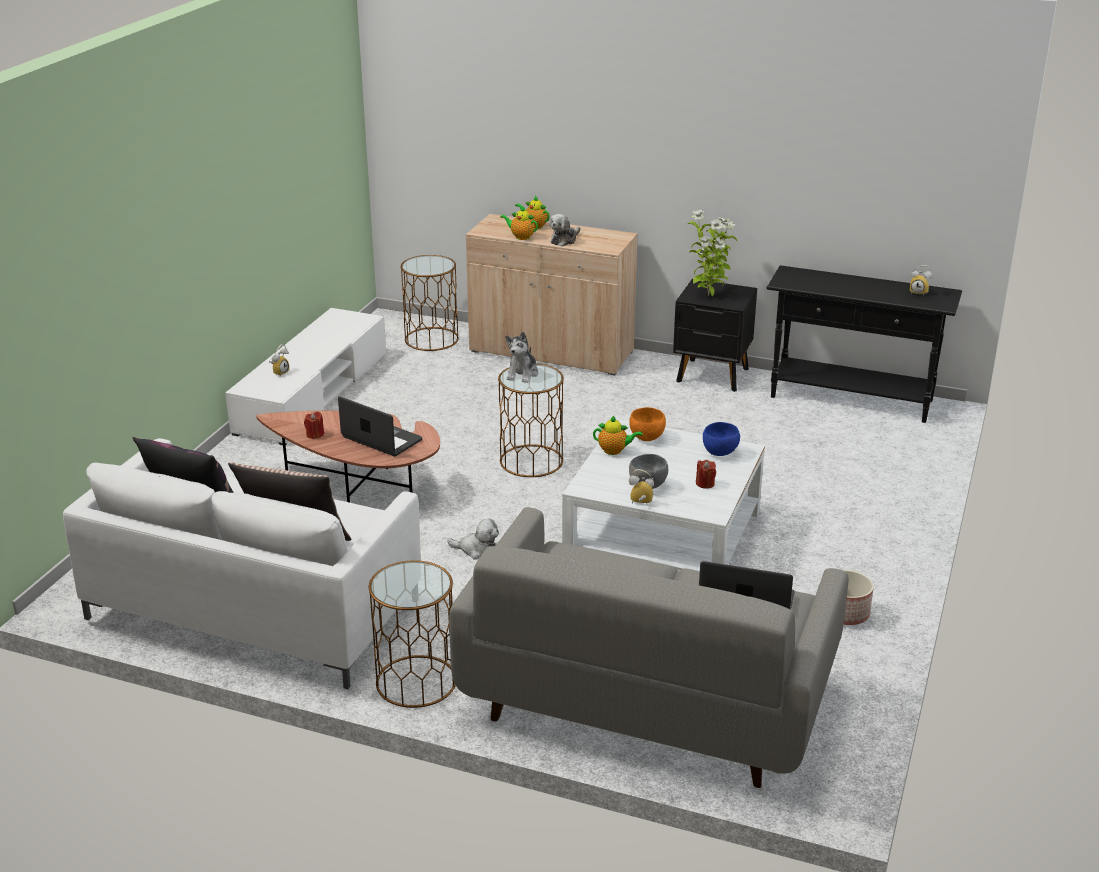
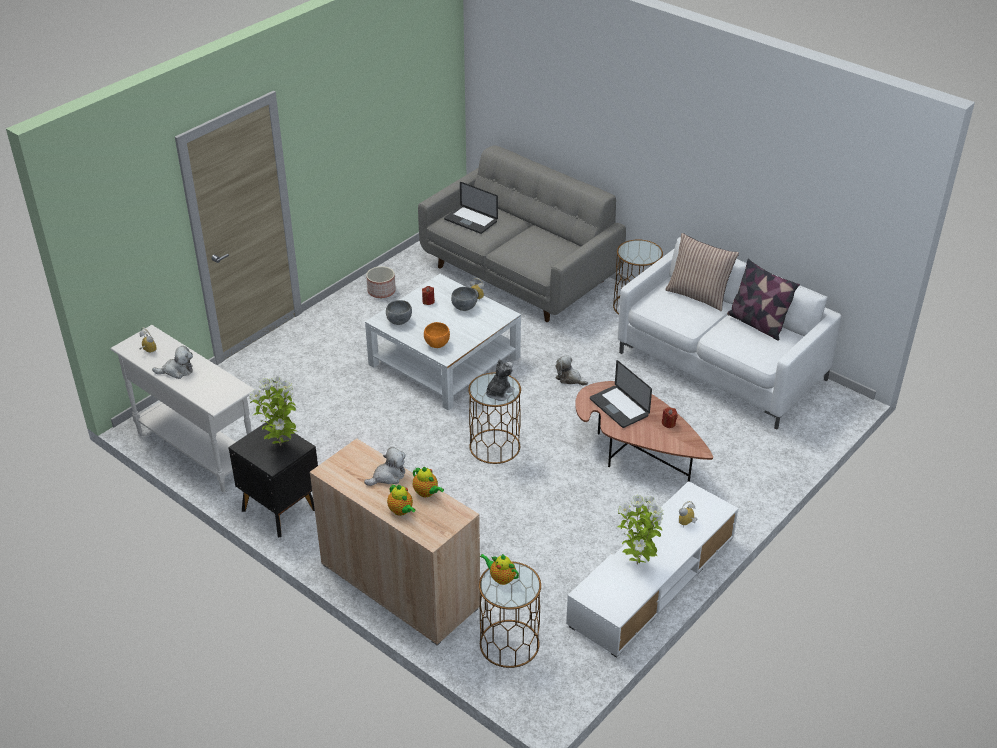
camera: 160 degrees left, 10 degrees up
teapot [593,415,643,455] -> teapot moved to [480,554,519,585]
blue bowl [703,422,740,456] -> grey bowl [386,300,412,325]
black console table [767,265,962,423] -> white console table [110,325,255,492]
none -> plush toy [152,346,193,379]
none -> potted plant [617,495,664,565]

